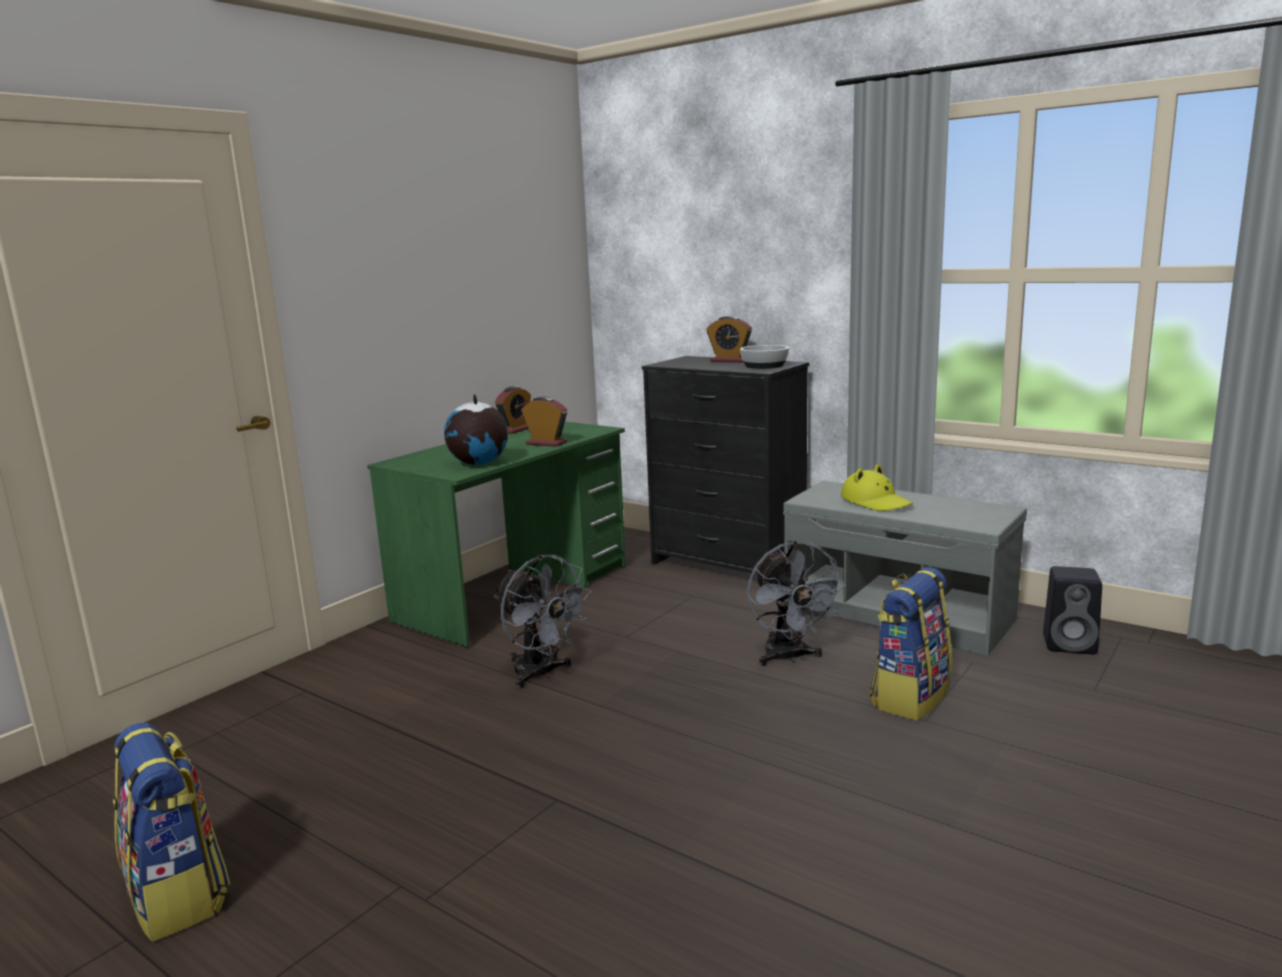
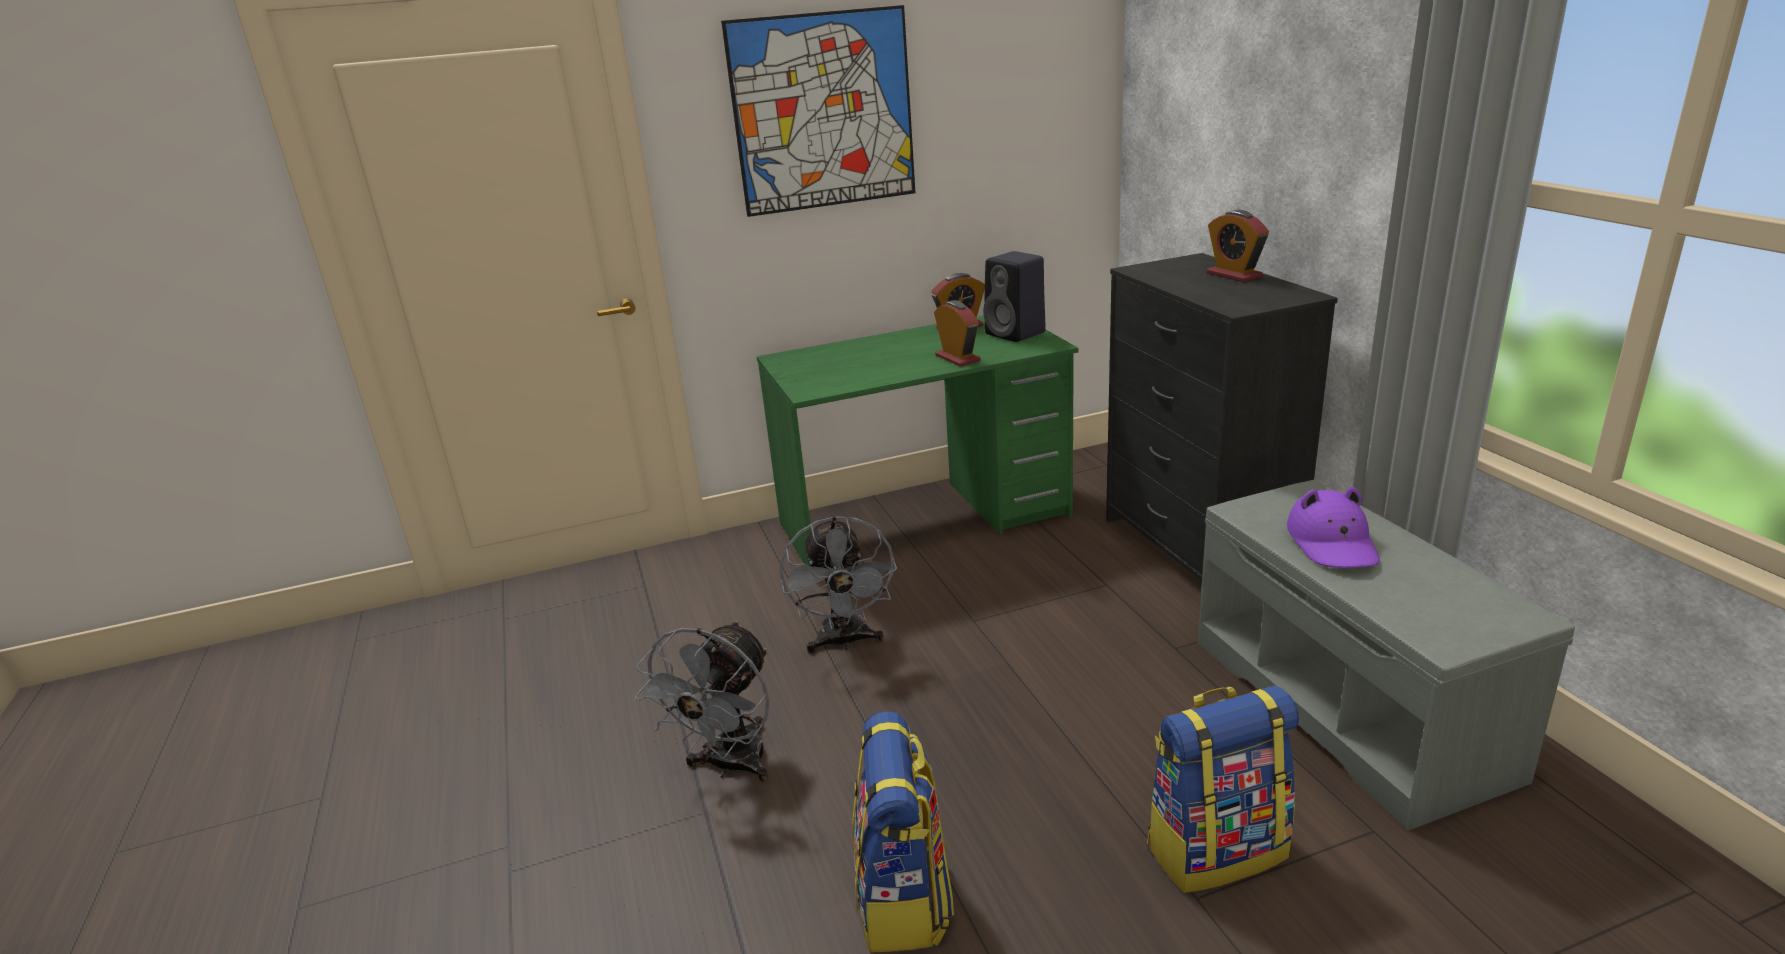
camera: 35 degrees right, 10 degrees up
backpack [113,723,230,942] -> backpack moved to [852,711,954,952]
globe [444,394,508,465] -> none
bowl [740,345,789,369] -> none
grey fan [747,540,846,666] -> grey fan moved to [635,621,770,782]
yellow hat [841,464,913,511] -> purple hat [1287,487,1380,568]
black speaker [1043,566,1102,654] -> black speaker moved to [983,251,1046,342]
none -> picture [721,5,915,217]

